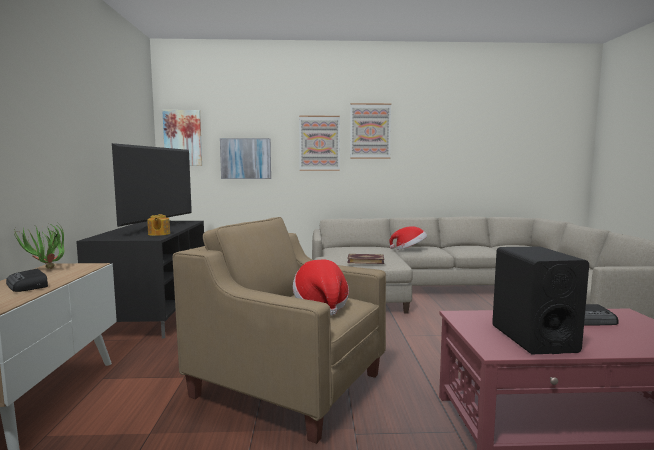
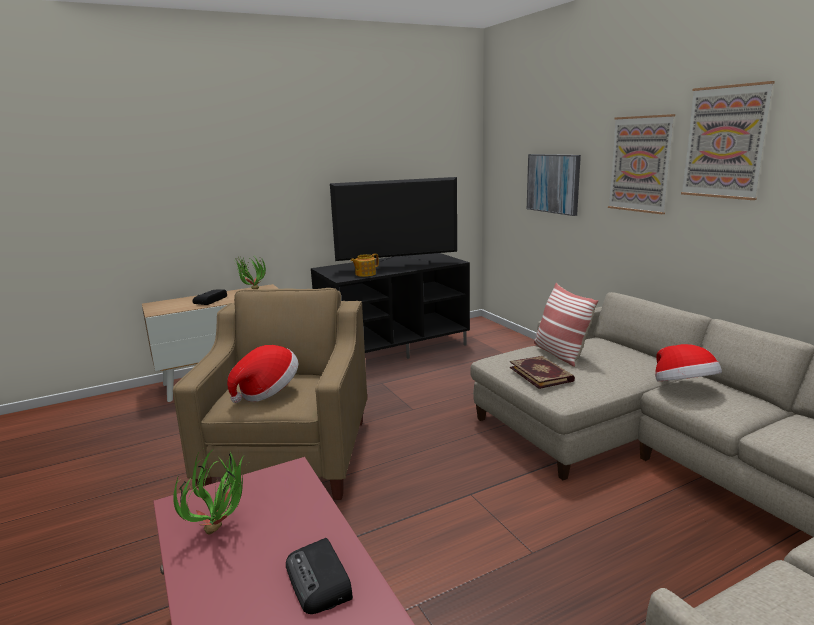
camera: 65 degrees right, 10 degrees up
picture [162,110,202,166] -> none
black speaker [492,247,589,354] -> potted plant [173,449,244,534]
none -> pillow [534,283,598,367]

